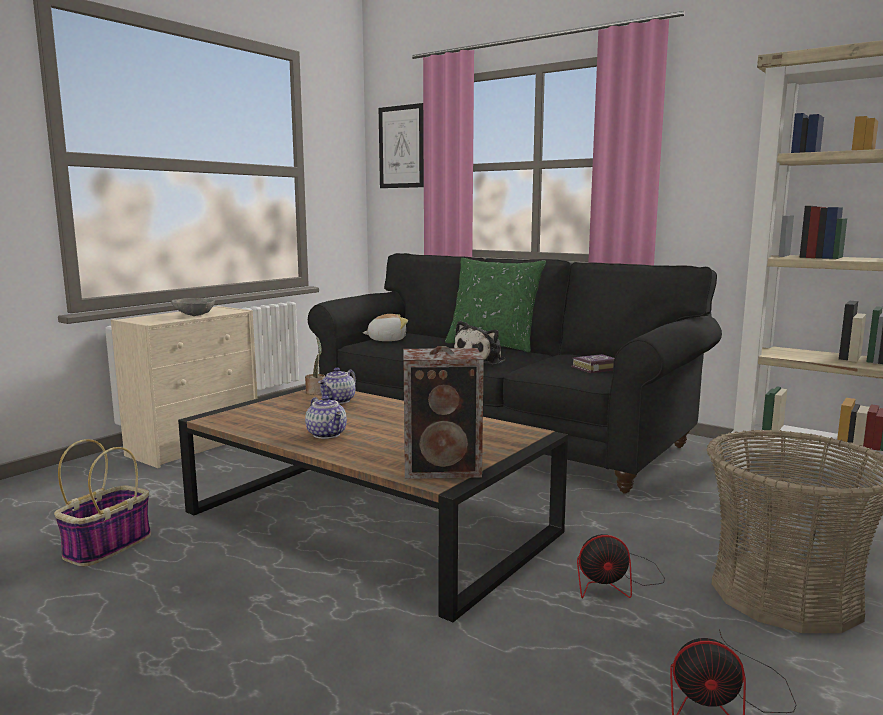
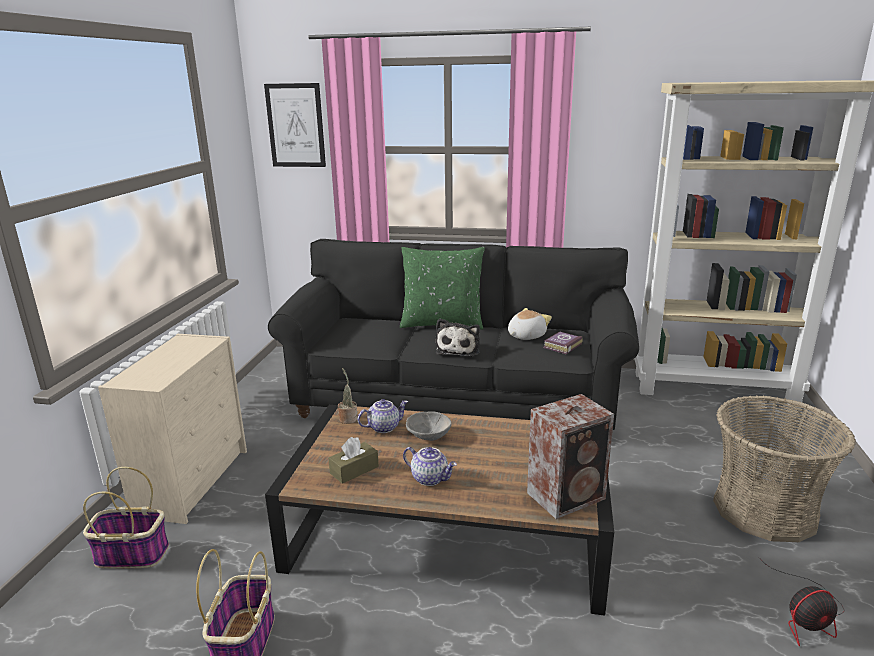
camera: 25 degrees left, 10 degrees up
grey bowl [171,298,215,316] -> grey bowl moved to [406,411,452,441]
teapot [318,368,356,404] -> teapot turned 120 degrees counterclockwise [358,399,408,433]
plush toy [363,314,408,341] -> plush toy moved to [508,308,552,340]
fan [577,534,665,599] -> none
none -> basket [83,467,169,568]
none -> brown tissue box [329,437,379,484]

